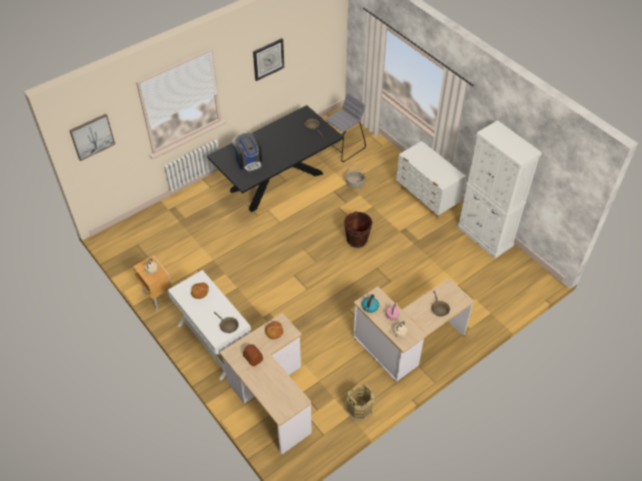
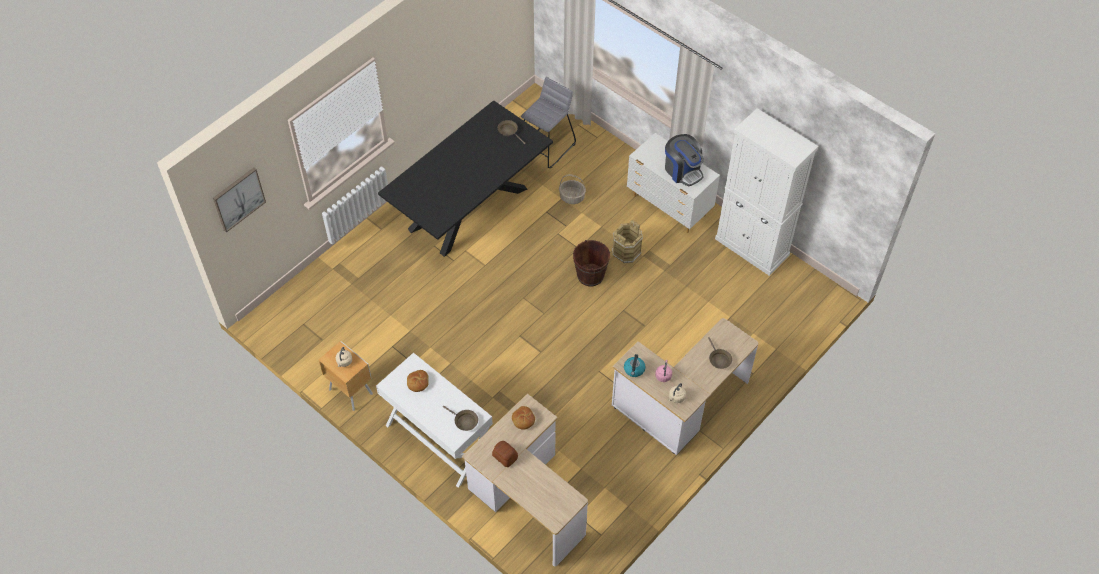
camera: 10 degrees left, 5 degrees up
coffee machine [232,133,262,173] -> coffee machine moved to [665,134,704,186]
wall clock [253,38,284,81] -> none
brown bucket [346,384,374,421] -> brown bucket moved to [612,220,643,263]

